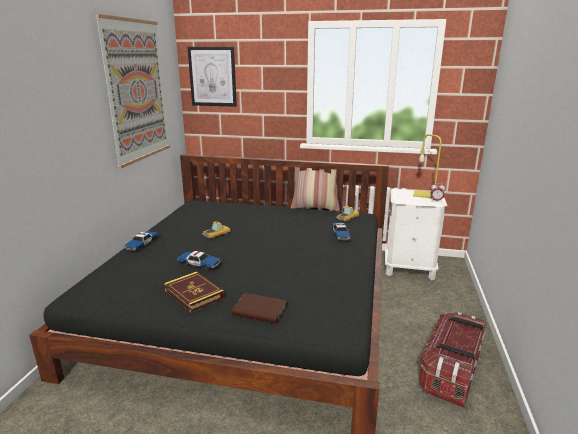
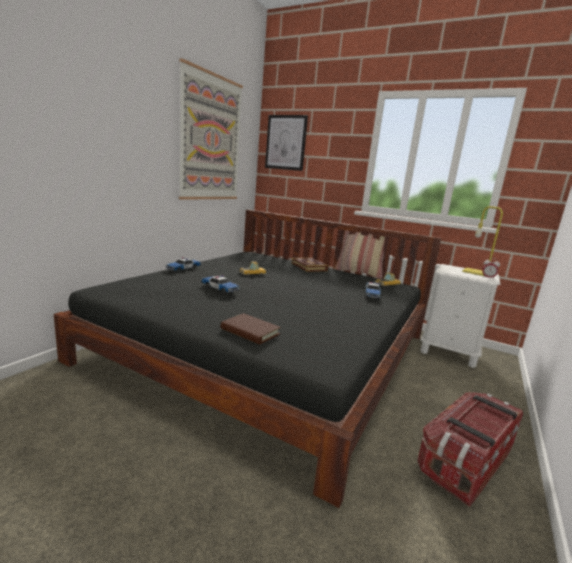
camera: 15 degrees right, 5 degrees down
book [164,271,224,313] -> book moved to [292,258,328,272]

